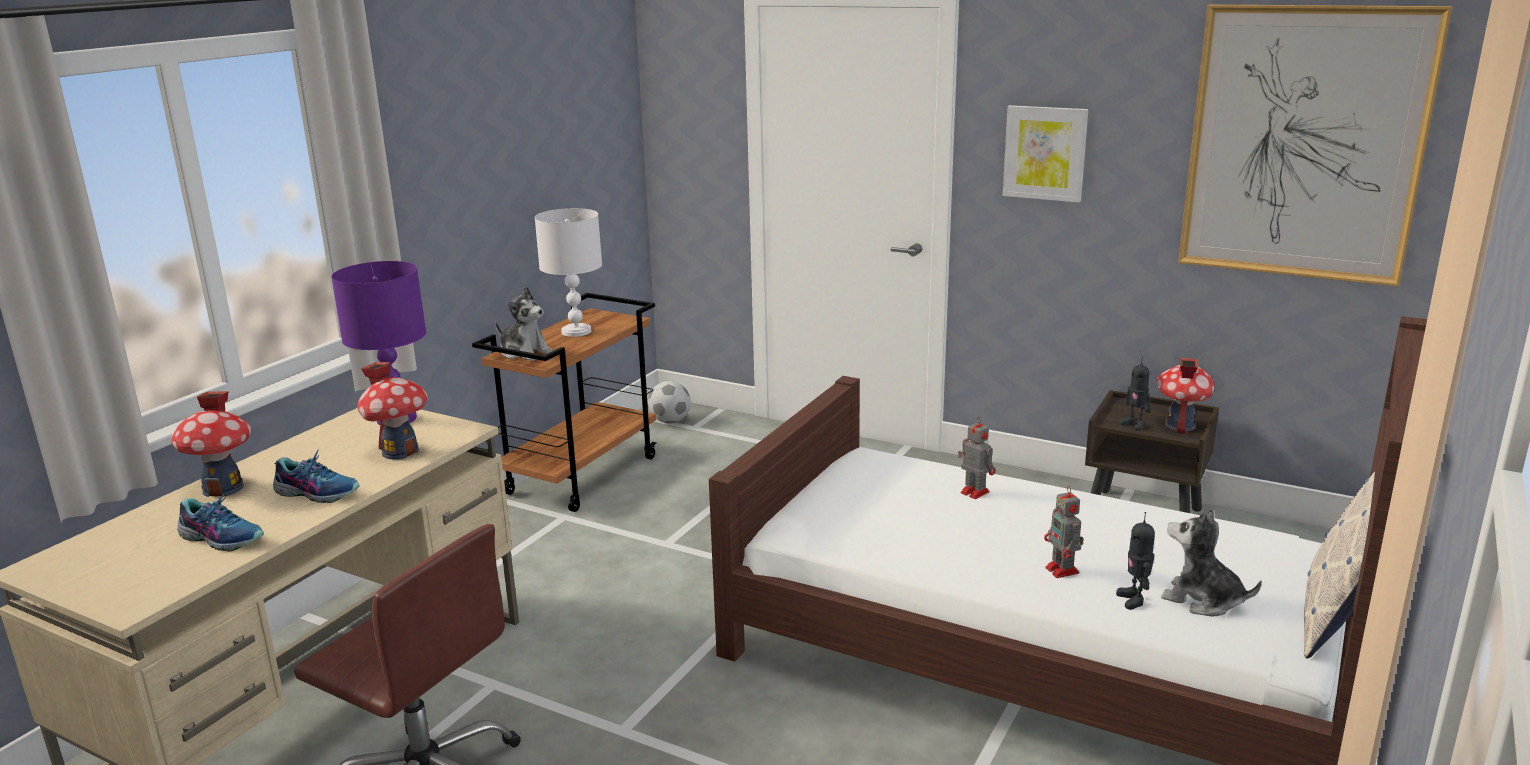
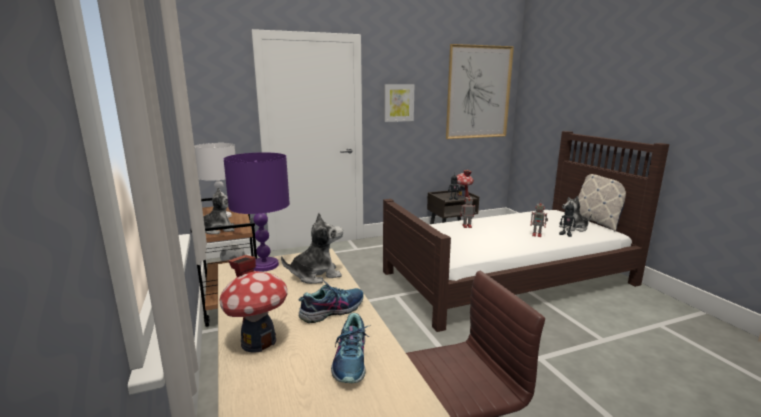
camera: 50 degrees left, 5 degrees down
shoe [177,491,264,551] -> shoe turned 120 degrees clockwise [331,313,369,383]
toy house [357,362,427,459] -> plush toy [281,213,343,284]

